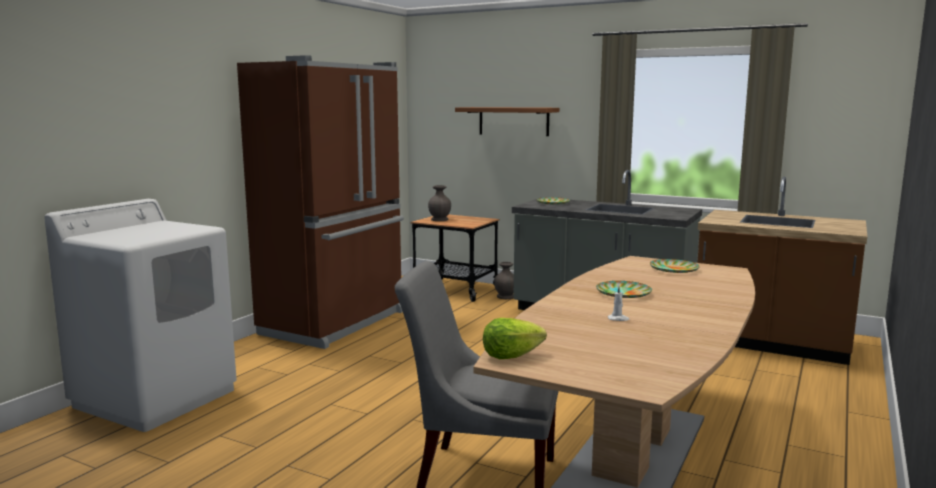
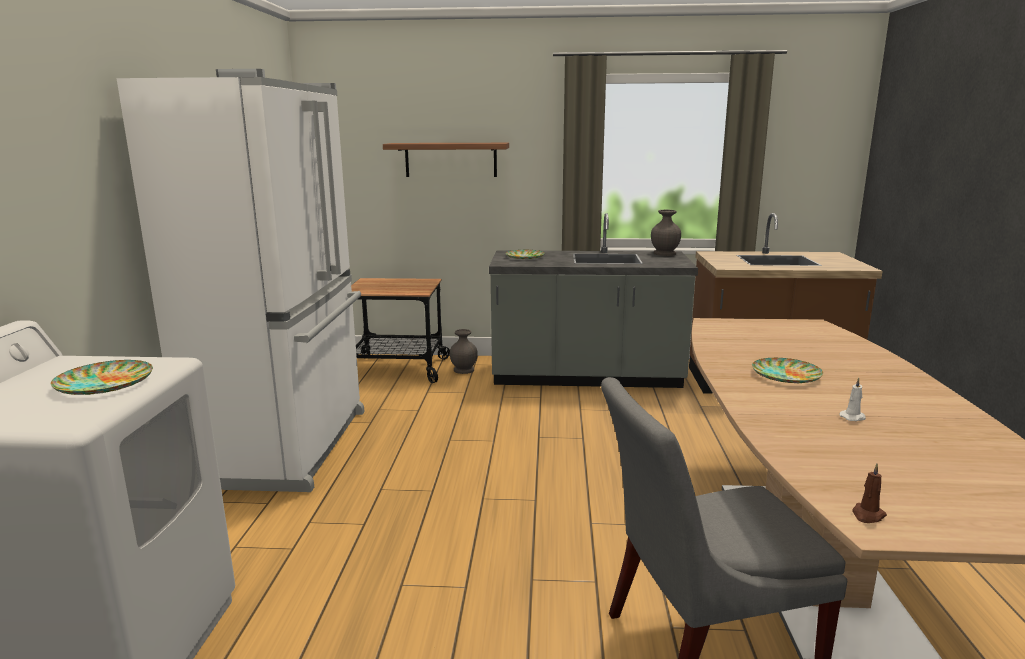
camera: 25 degrees left, 5 degrees up
brown fridge [237,55,404,349] -> white fridge [116,69,364,492]
grey vase [428,185,451,221] -> grey vase moved to [651,210,681,256]
lettuce [483,318,547,359] -> brown candle [852,463,887,523]
plate [650,259,700,273] -> plate moved to [51,360,153,395]

